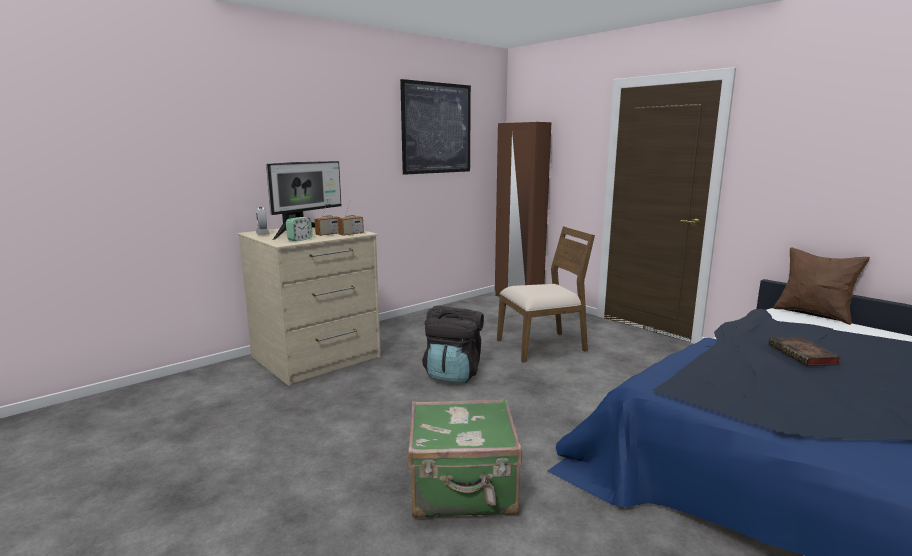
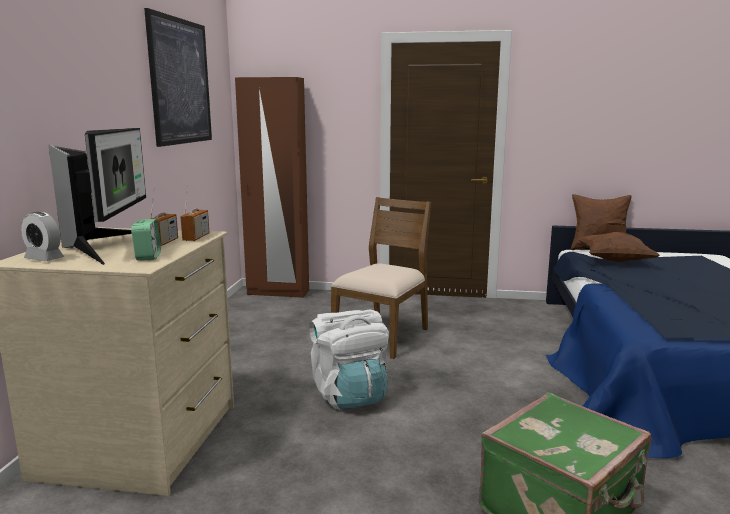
camera: 40 degrees left, 0 degrees up
black backpack [422,305,484,383] -> white backpack [309,310,389,409]
book [769,337,842,366] -> none
none -> brown pillow [578,232,660,262]

